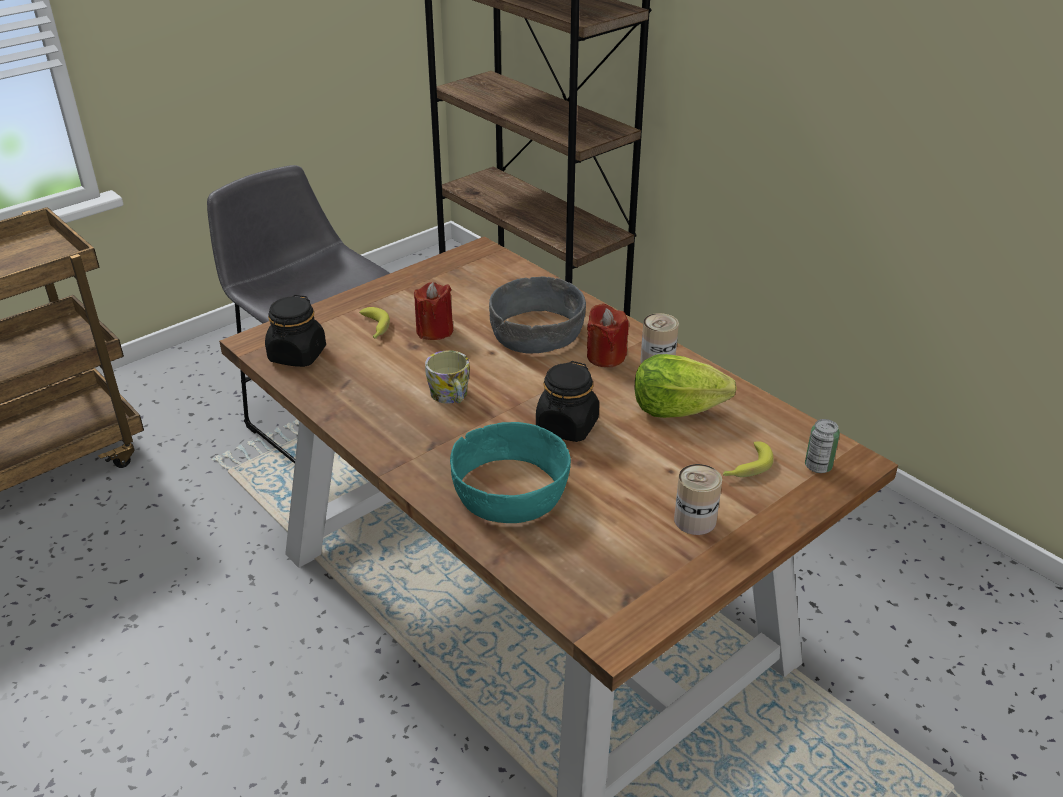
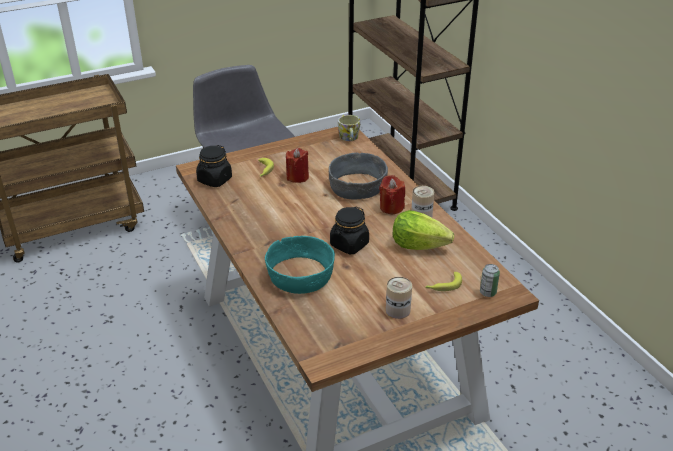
camera: 15 degrees right, 0 degrees up
mug [425,350,470,404] -> mug moved to [338,115,360,141]

